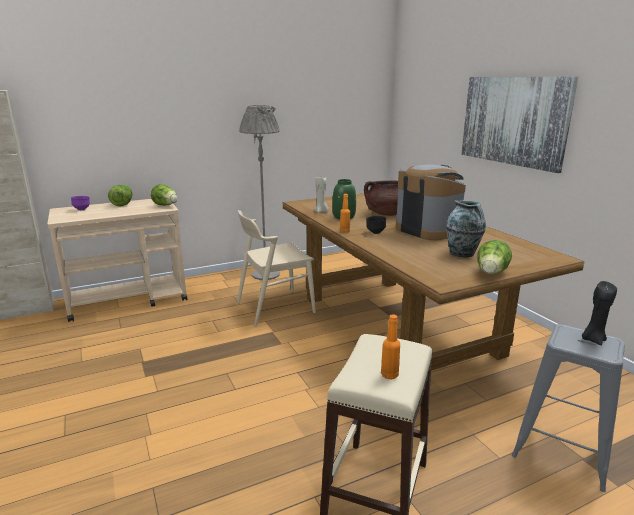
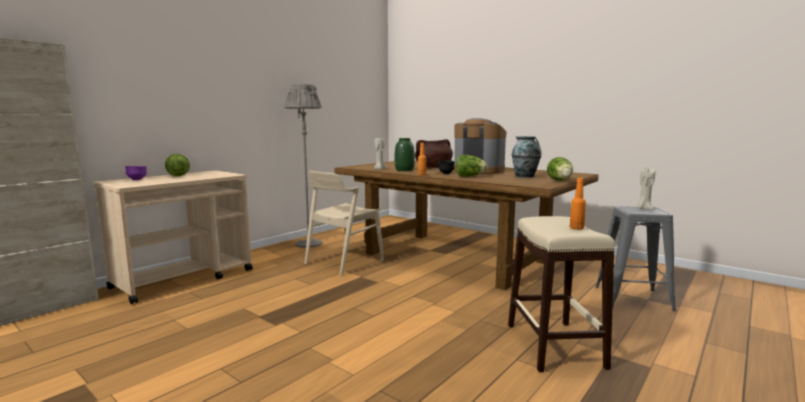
camera: 25 degrees left, 10 degrees down
lettuce [151,184,178,206] -> lettuce moved to [456,155,488,177]
picture [461,77,578,173] -> none
black candle [582,281,617,345] -> beige candle [637,167,655,210]

